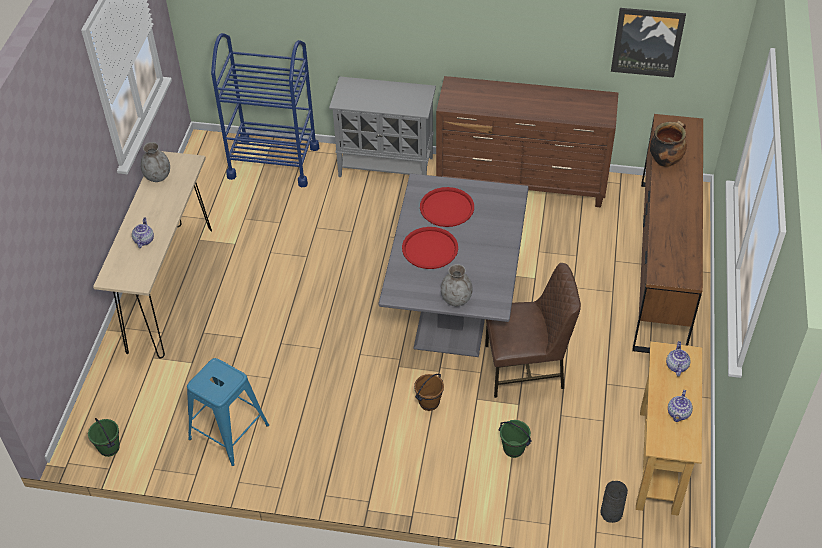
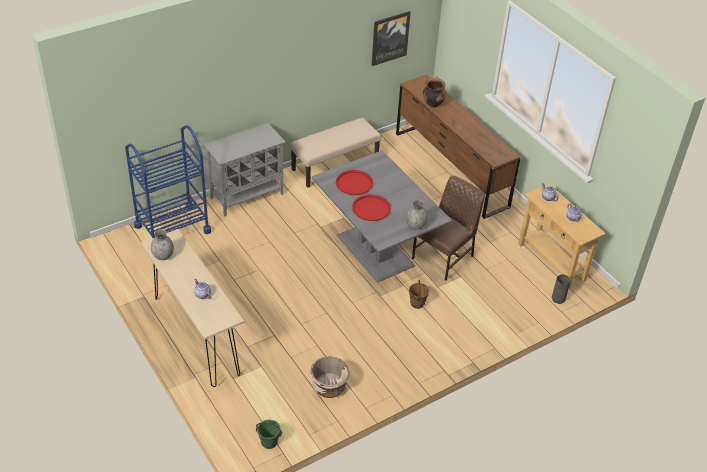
camera: 45 degrees left, 5 degrees down
blue stool [187,358,269,466] -> beige planter [310,356,350,398]
brown dresser [436,76,618,208] -> beige bench [290,118,381,188]
green bucket [499,420,532,458] -> none

